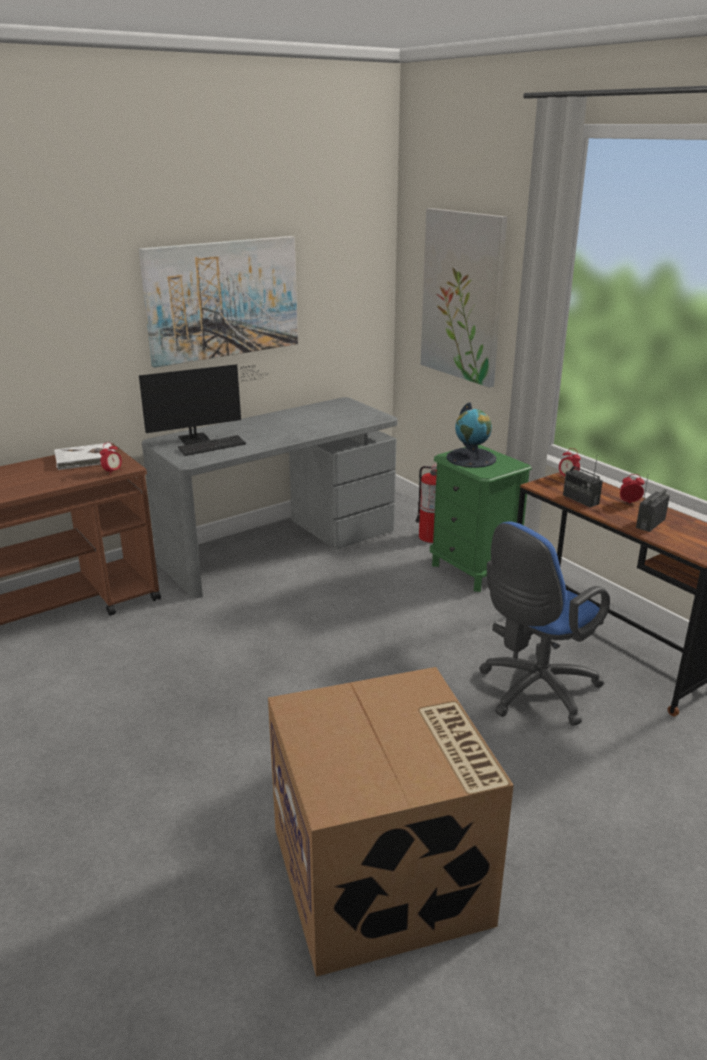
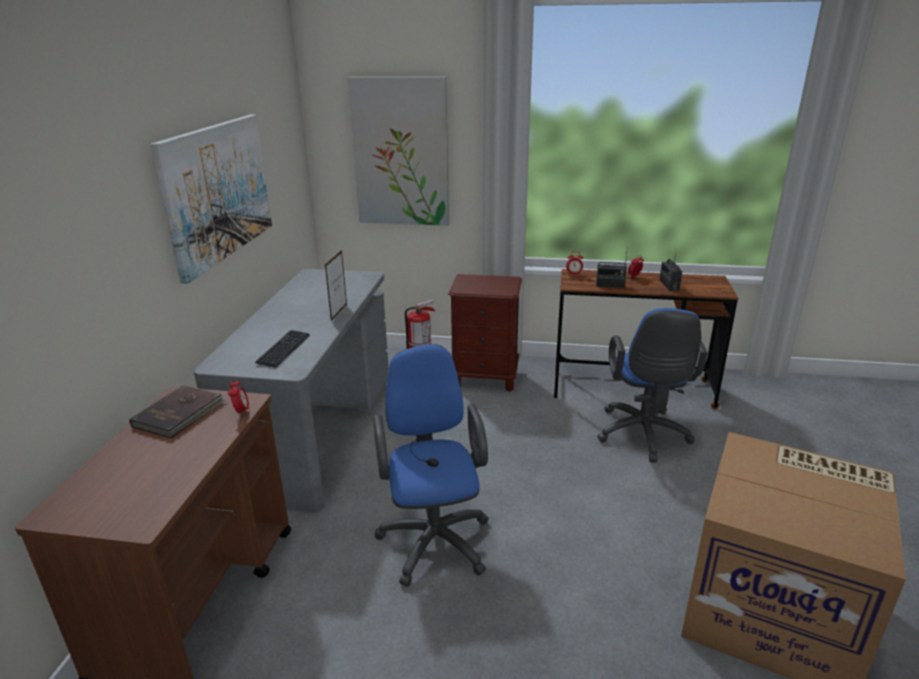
camera: 45 degrees left, 0 degrees up
white book [54,442,116,470] -> brown book [129,385,226,438]
monitor [139,364,265,445] -> none
green nightstand [430,445,532,592] -> brown nightstand [448,274,522,392]
globe [446,402,496,468] -> none
none -> picture frame [325,250,347,321]
none -> blue office chair [373,344,489,587]

